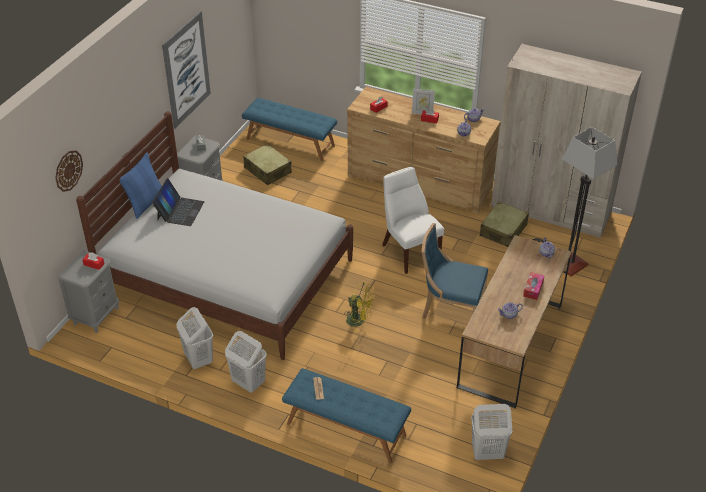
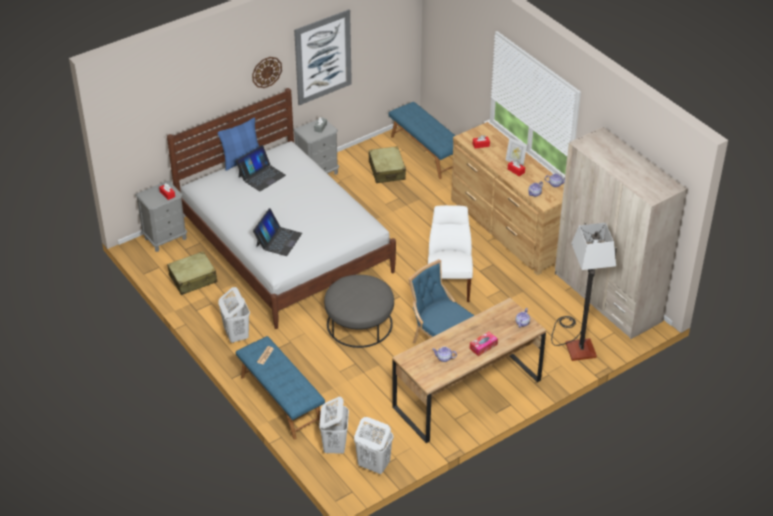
camera: 30 degrees right, 0 degrees up
wall clock [55,150,83,192] -> wall clock moved to [252,57,282,88]
white laundry basket [177,307,213,369] -> white laundry basket moved to [319,397,349,454]
yellow fan [344,282,376,333] -> grey ottoman [324,275,394,348]
beige suitcase [480,201,529,247] -> beige suitcase moved to [167,251,217,295]
none -> laptop [253,208,302,256]

